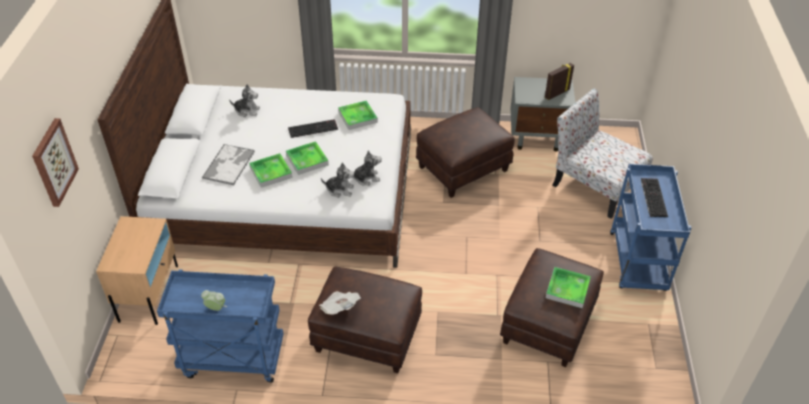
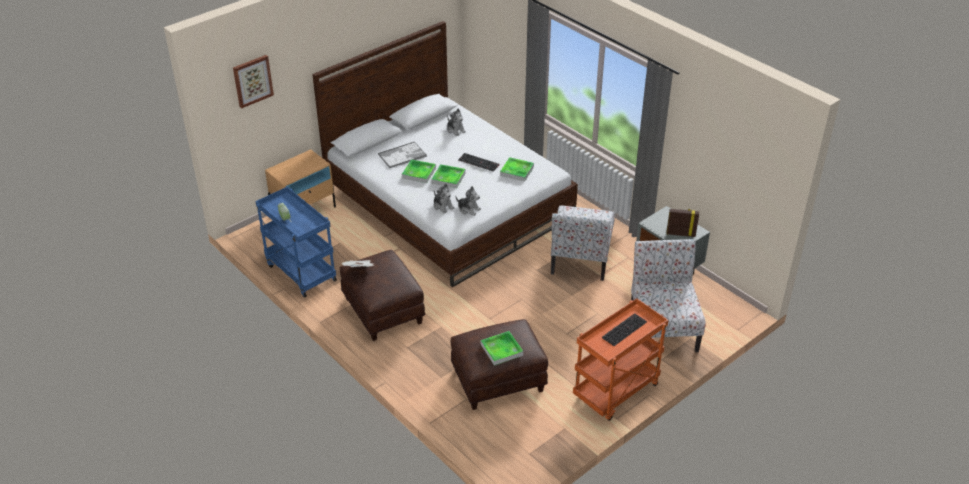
camera: 45 degrees right, 5 degrees down
brown ottoman [416,107,515,198] -> chair [551,205,615,281]
blue cart [610,164,691,291] -> orange cart [573,298,669,421]

